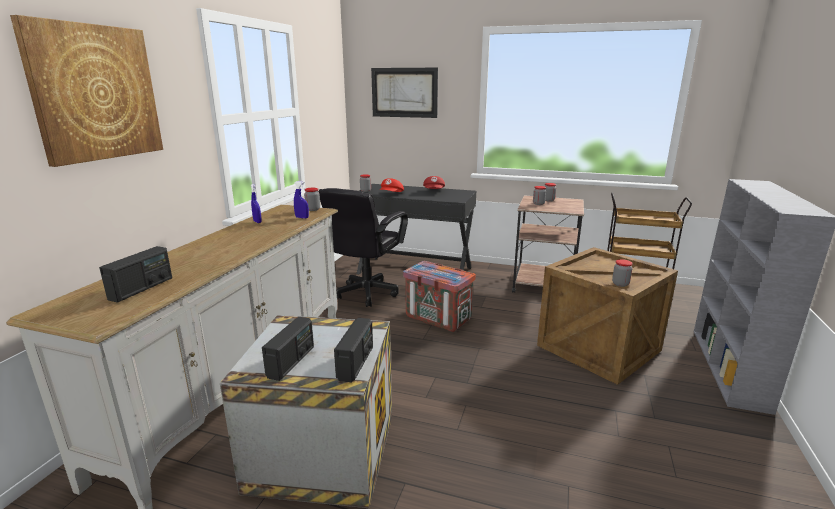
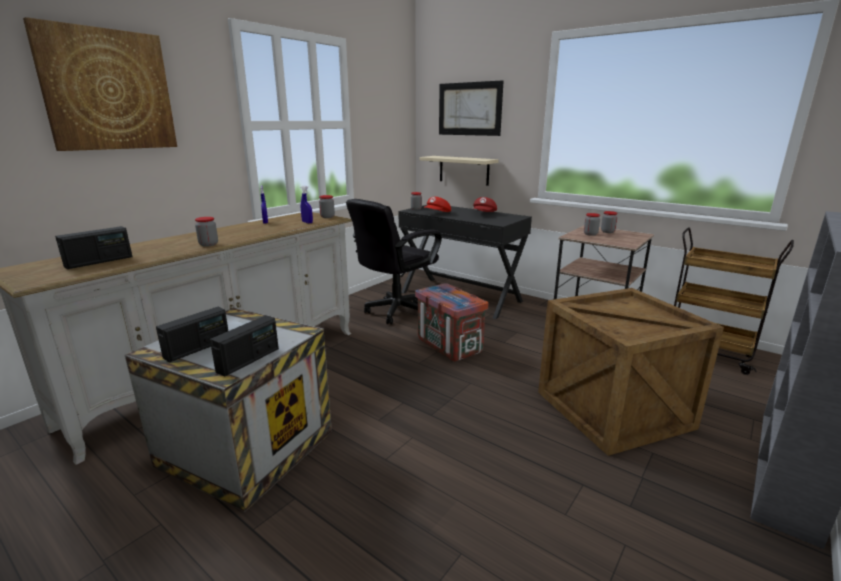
camera: 20 degrees right, 0 degrees up
jar [612,259,633,287] -> jar moved to [195,217,218,247]
none -> beige shelf [419,156,499,186]

